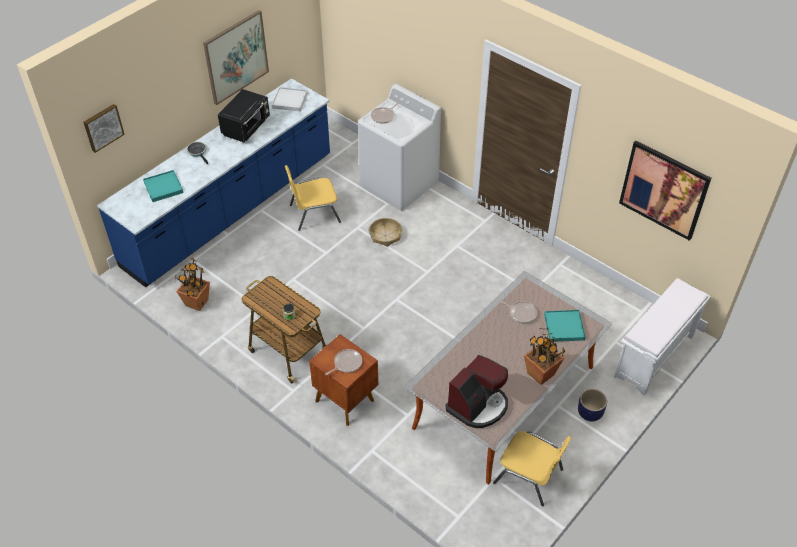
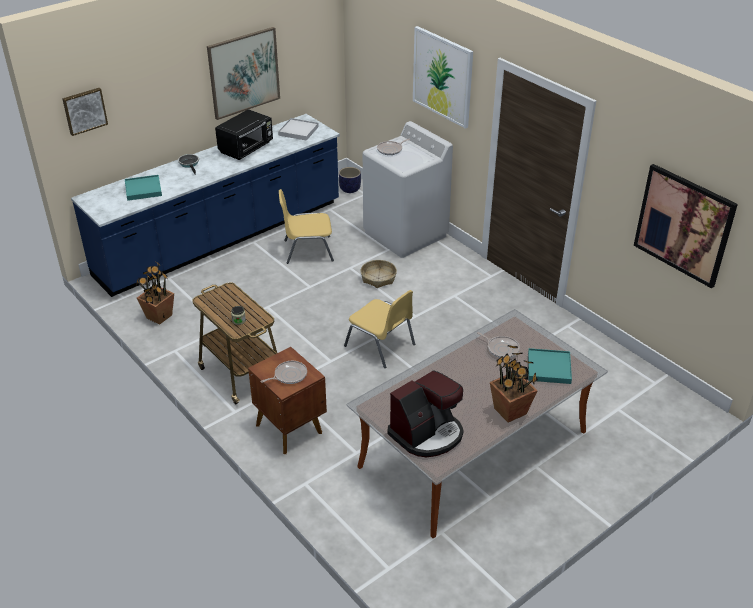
camera: 10 degrees right, 10 degrees down
yellow chair [493,431,572,507] -> yellow chair moved to [344,290,415,368]
planter [578,389,607,421] -> planter moved to [339,167,361,193]
white bench [614,278,711,396] -> none
none -> picture [413,26,473,129]

